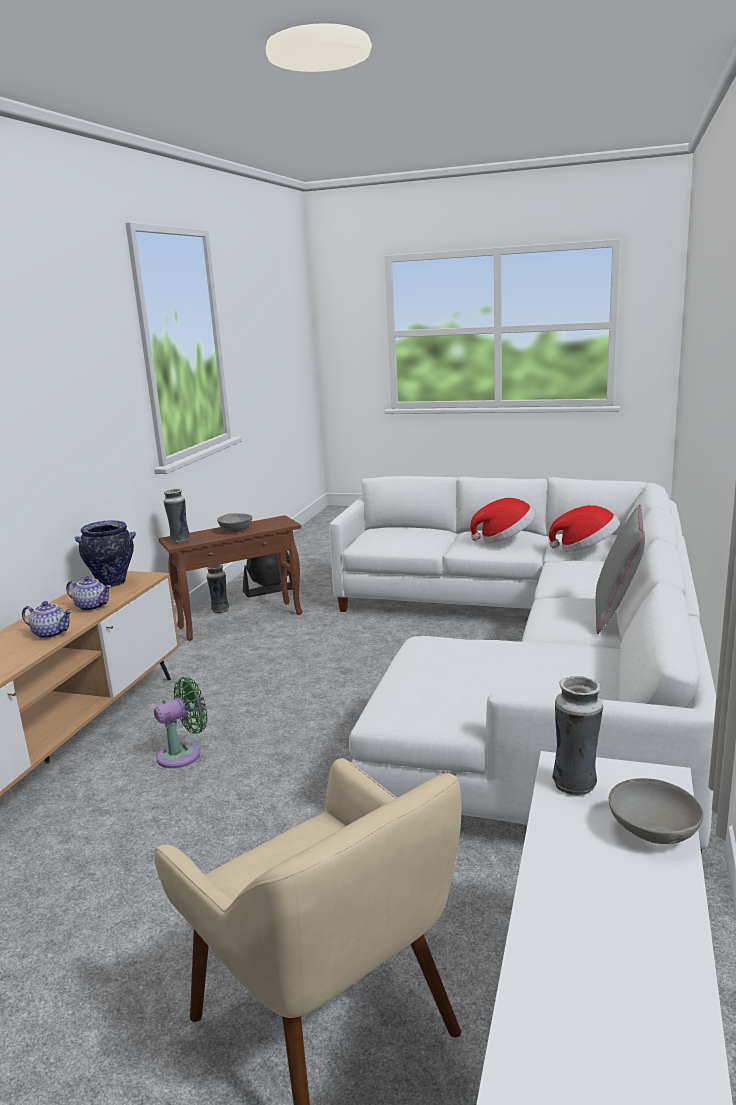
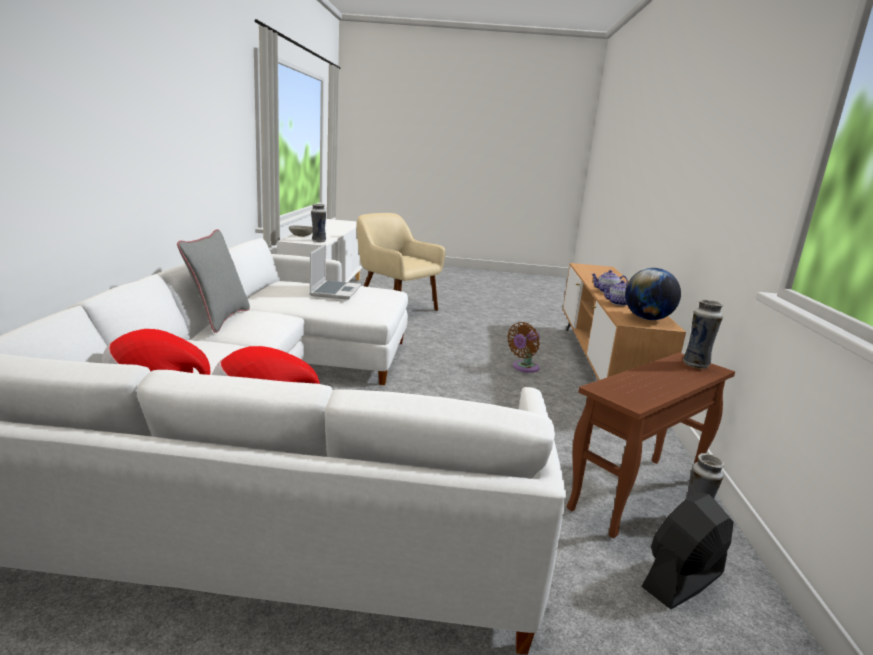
camera: 165 degrees right, 0 degrees up
vase [74,520,136,587] -> globe [625,268,681,320]
green fan [154,677,208,768] -> brown fan [507,322,540,373]
grey bowl [217,513,252,532] -> none
none -> laptop [309,244,361,300]

